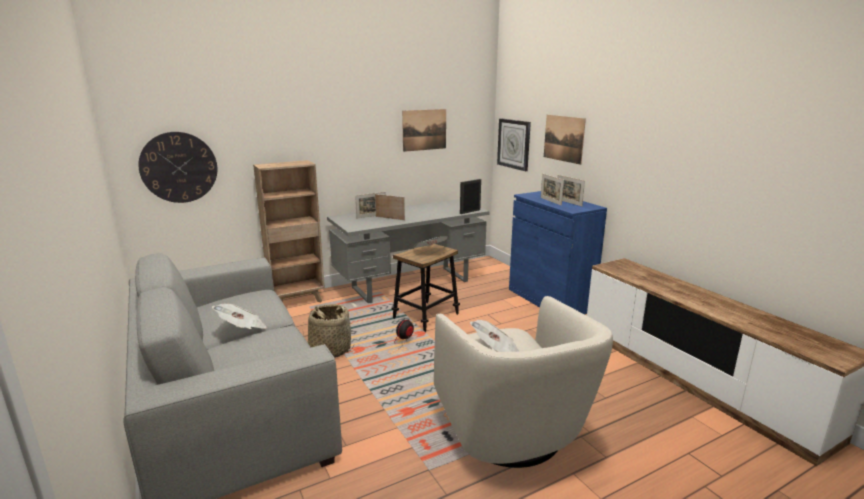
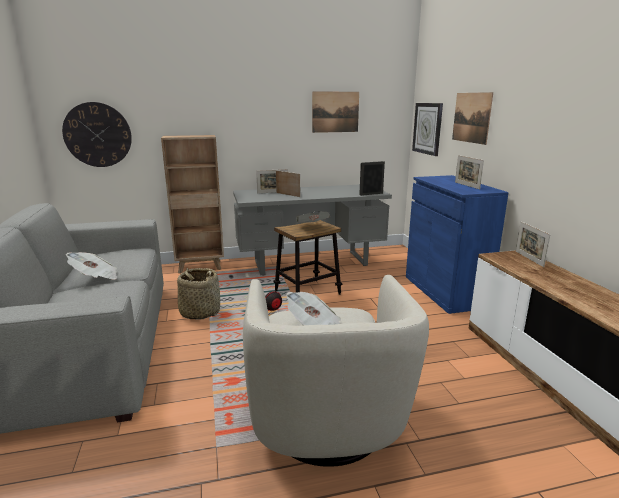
camera: 15 degrees right, 0 degrees up
picture frame [541,174,564,206] -> picture frame moved to [516,221,550,267]

